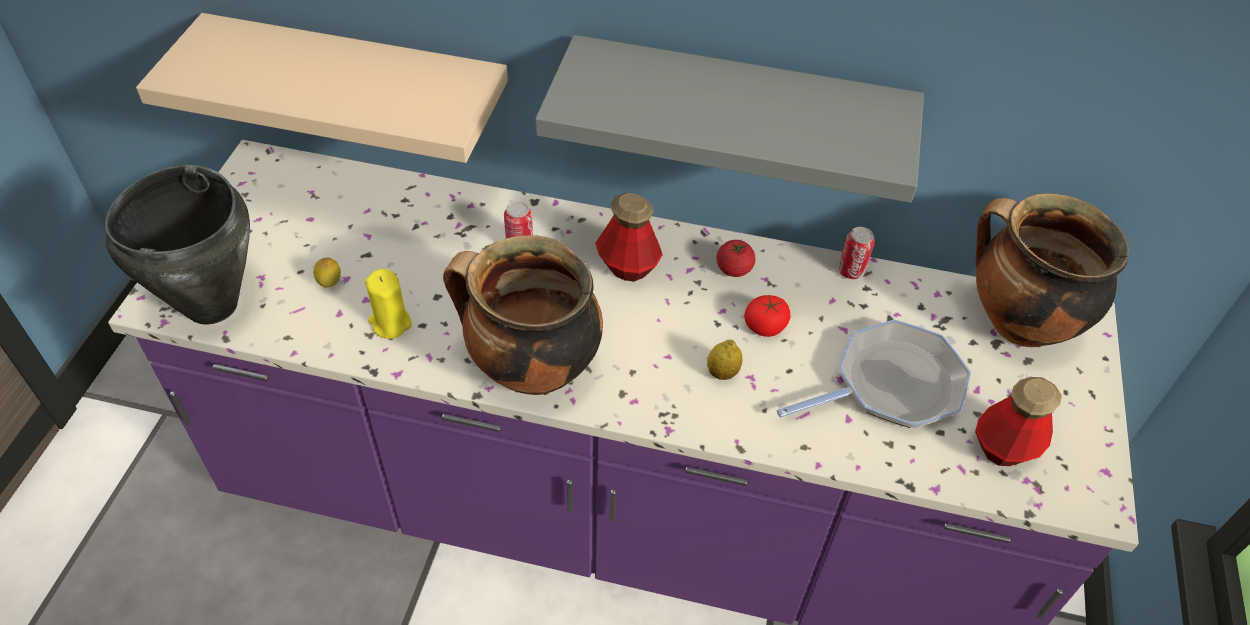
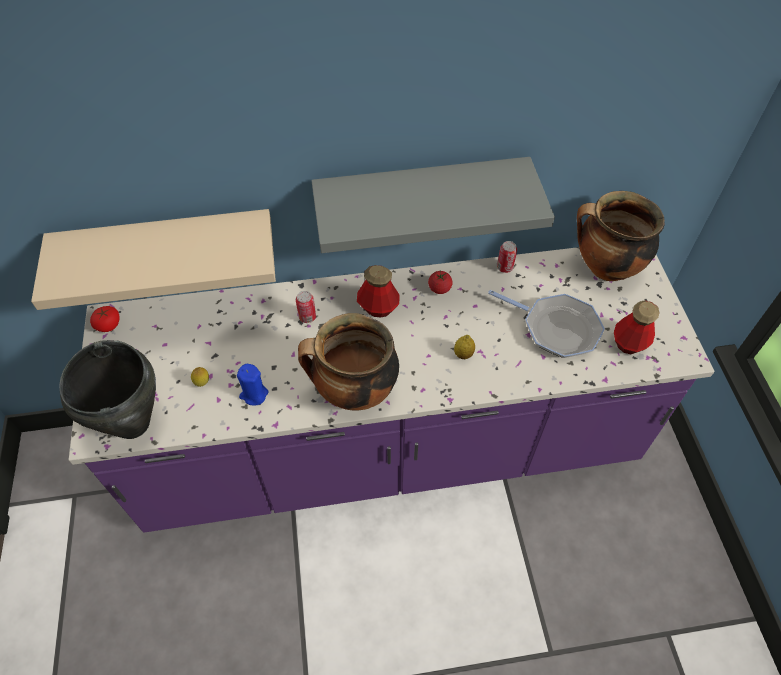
camera: 20 degrees left, 5 degrees up
yellow candle [365,269,412,339] -> blue candle [237,364,269,406]
tomato [744,295,791,337] -> tomato moved to [90,306,120,332]
frying pan [777,319,971,428] -> frying pan turned 75 degrees clockwise [488,290,605,358]

